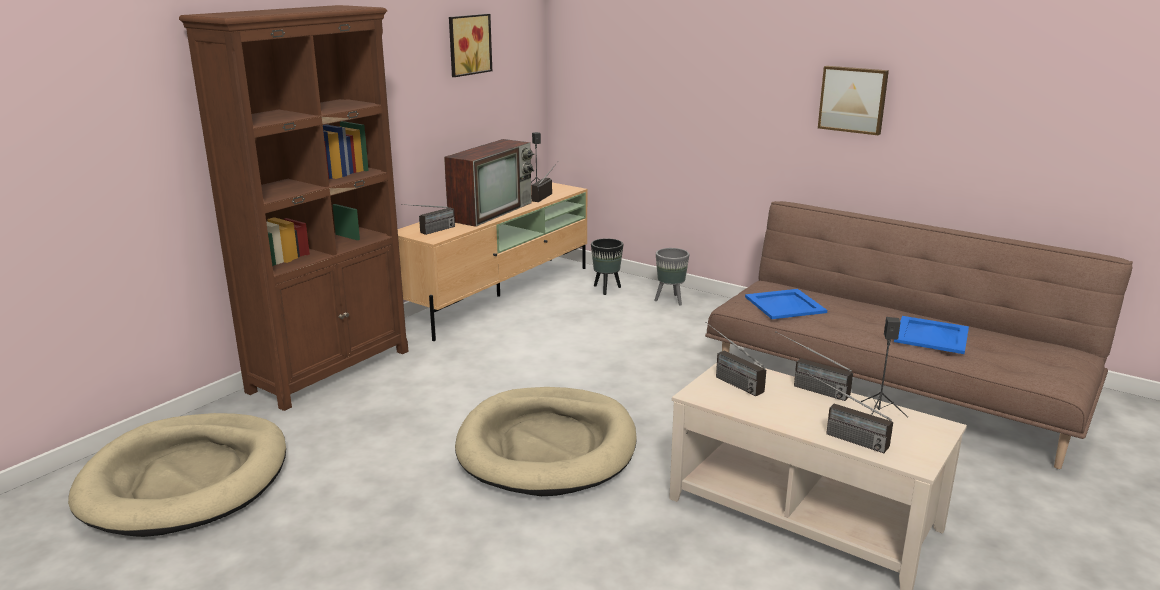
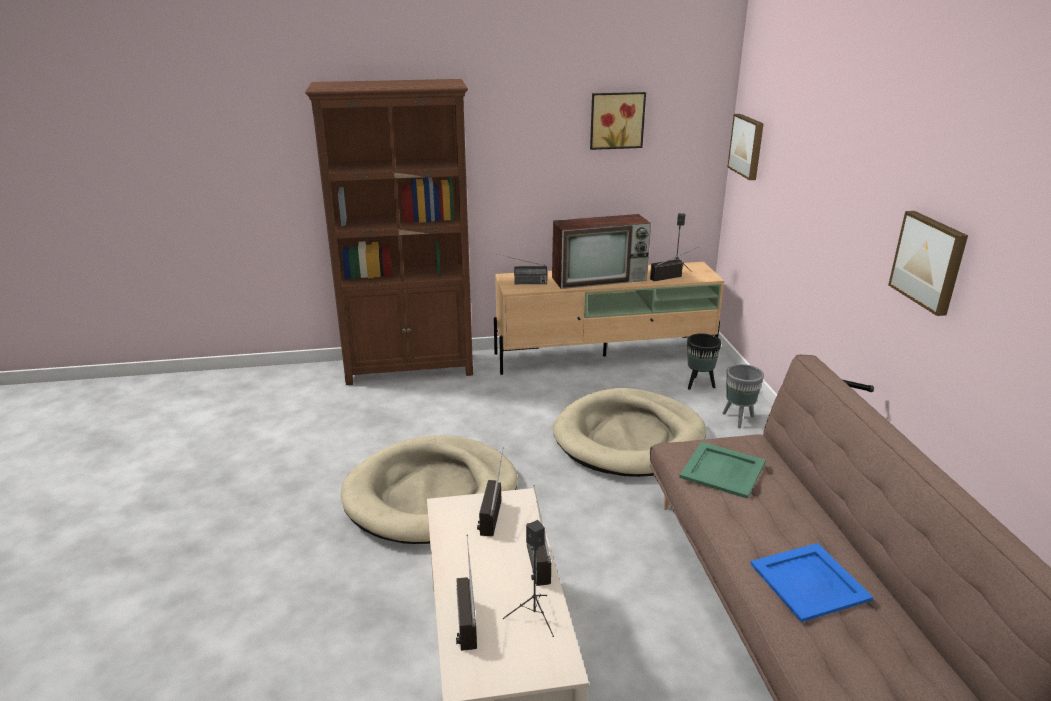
camera: 45 degrees right, 5 degrees up
beige dog bed [68,413,286,537] -> beige dog bed moved to [553,388,706,477]
blue tray [745,289,827,319] -> green tray [679,442,766,499]
none -> picture [727,114,764,180]

